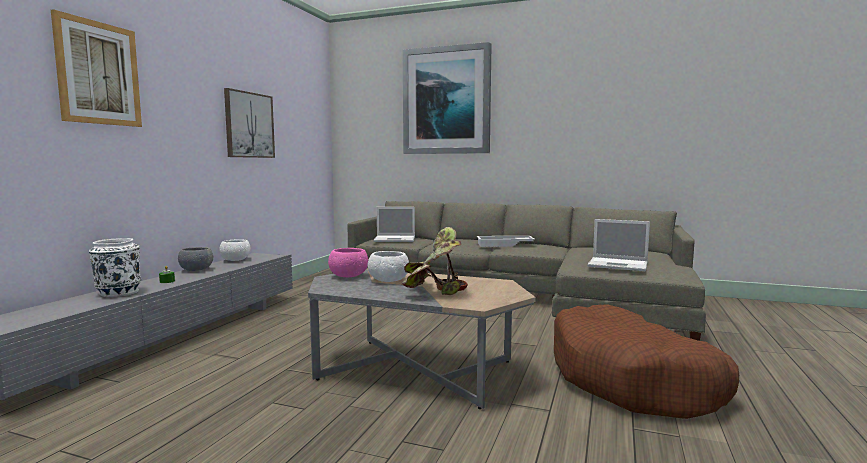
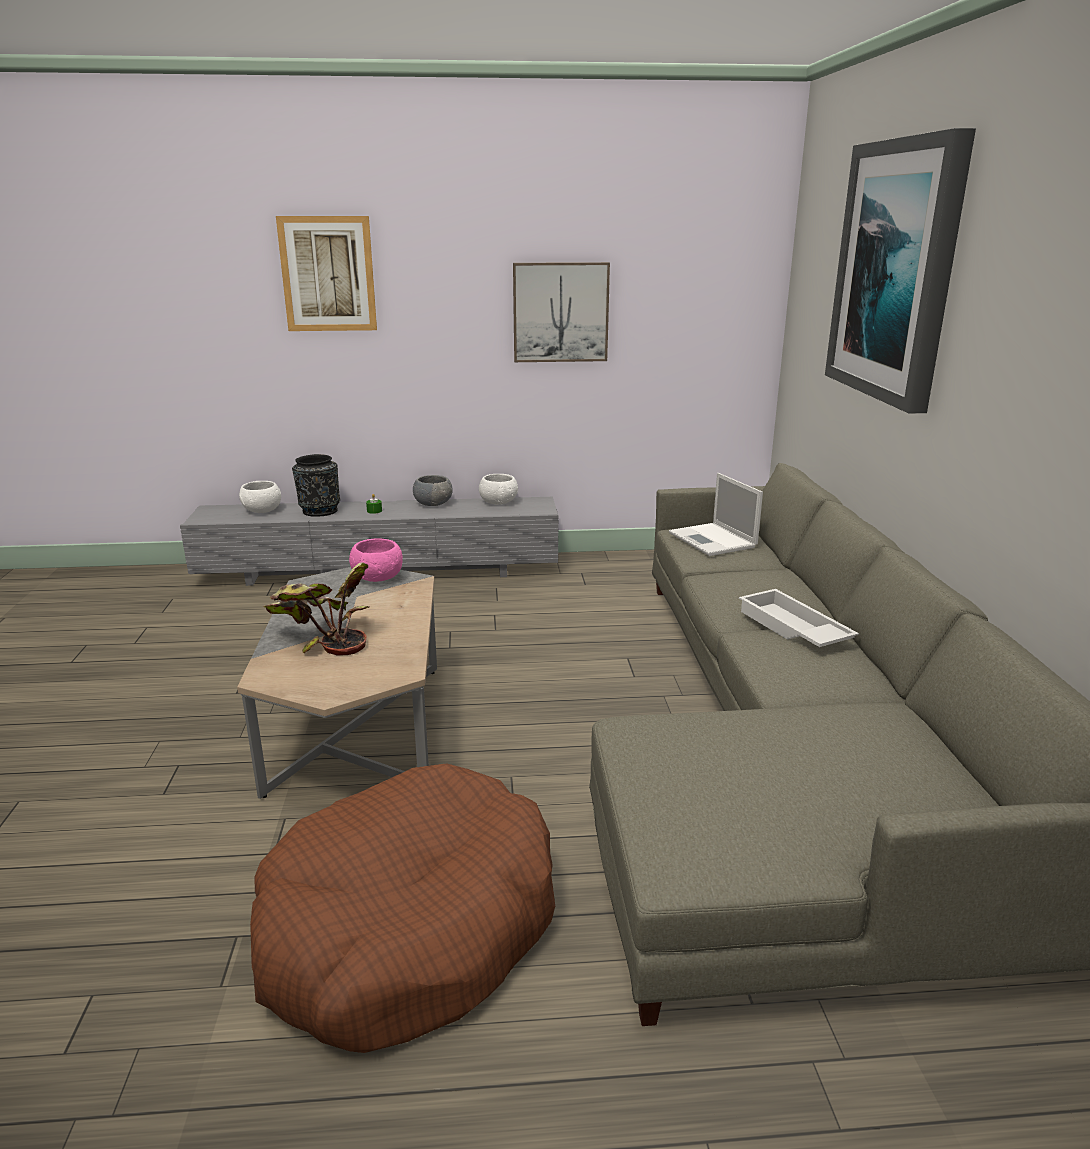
camera: 65 degrees right, 15 degrees up
white vase [89,238,141,297] -> black vase [292,454,340,517]
white bowl [368,251,409,282] -> white bowl moved to [239,481,281,513]
laptop [587,219,650,271] -> none

